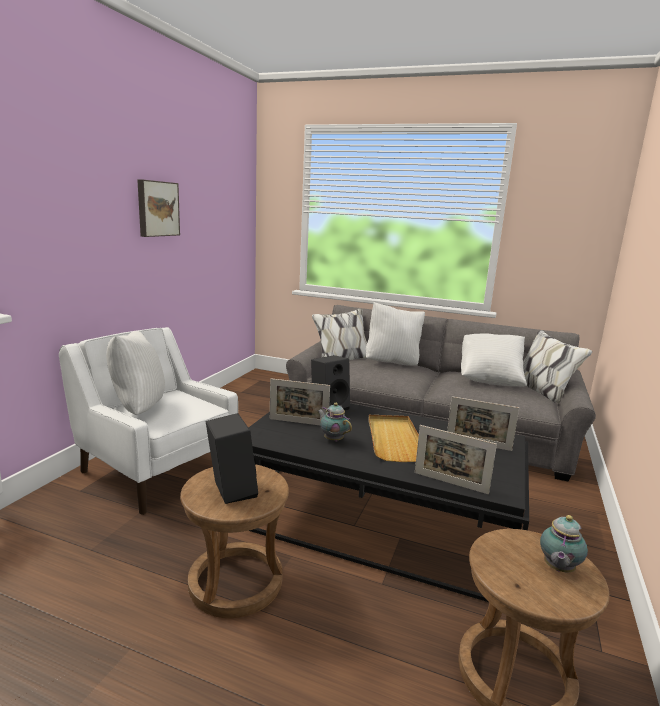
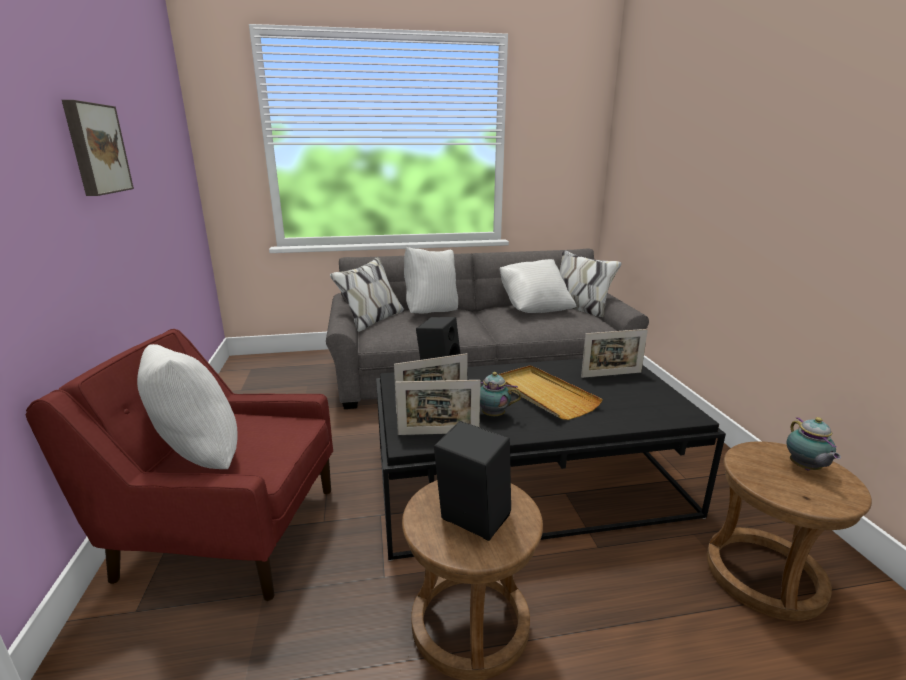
camera: 30 degrees left, 5 degrees up
white armchair [59,327,238,515] -> red armchair [26,329,333,601]
picture frame [415,425,497,494] -> picture frame moved to [395,380,481,435]

